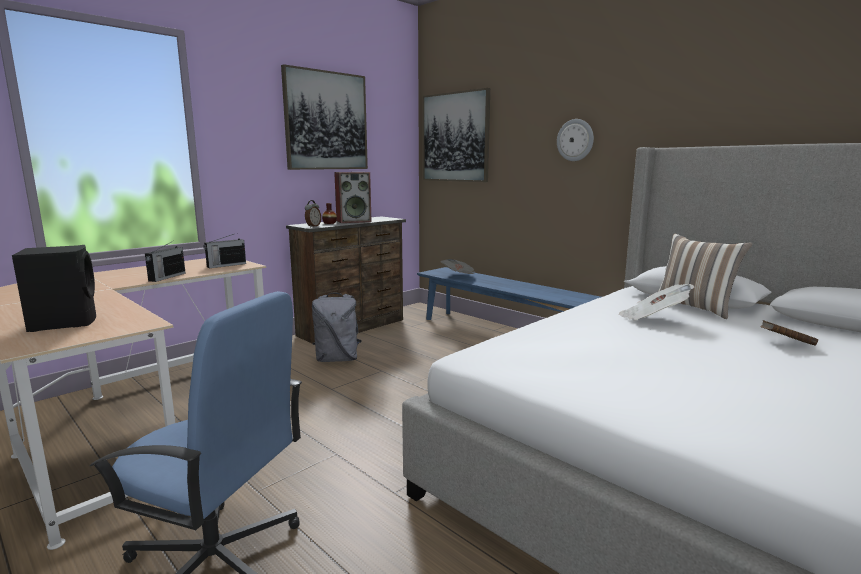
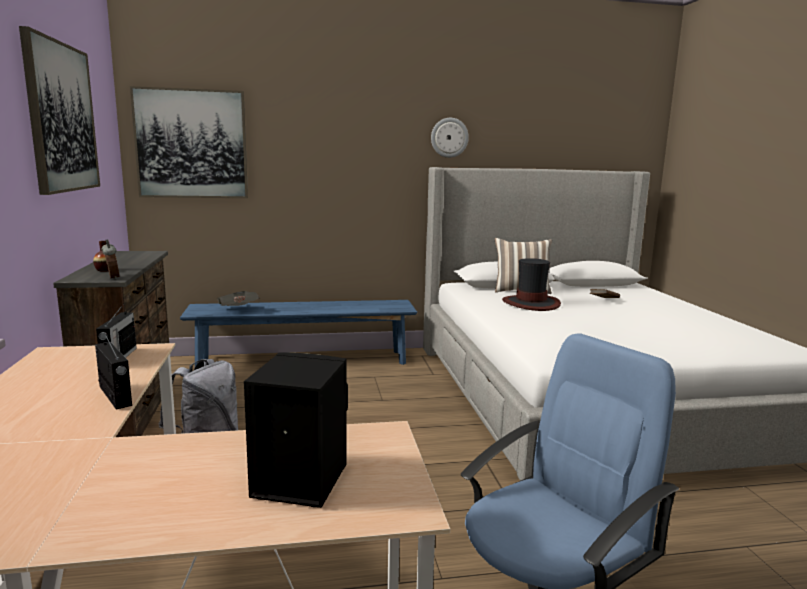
camera: 55 degrees left, 0 degrees up
speaker [334,172,372,223] -> none
wall clock [557,119,594,161] -> wall clock moved to [431,118,469,158]
newspaper [619,284,695,321] -> hat [502,258,561,311]

